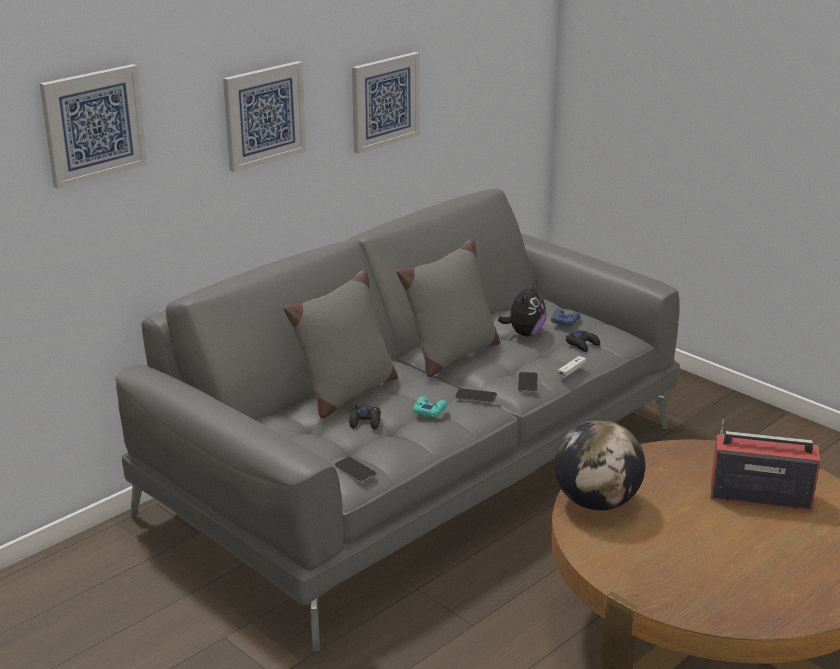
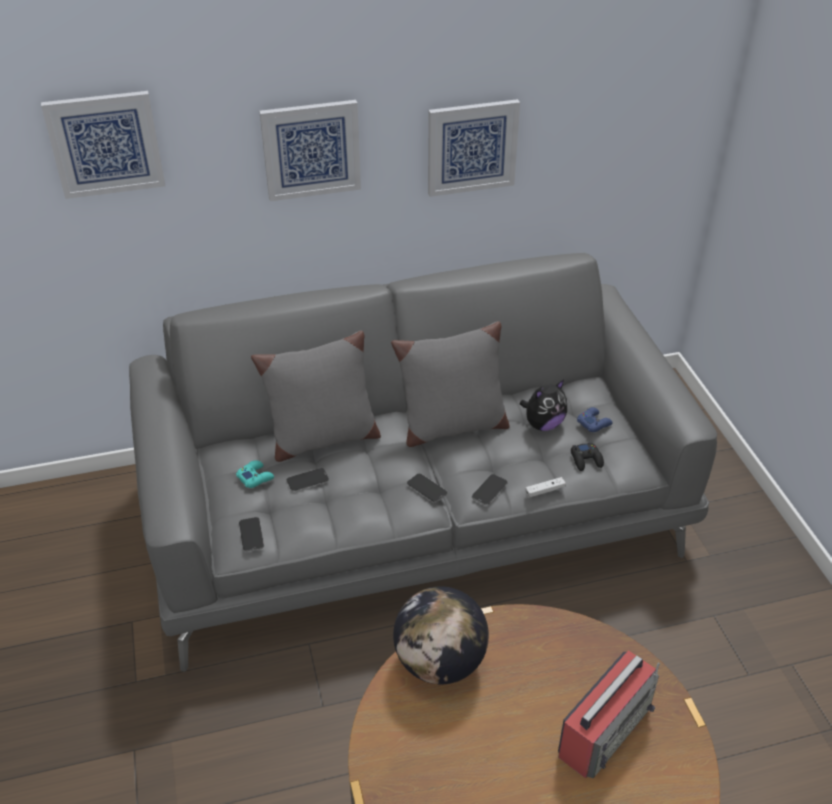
camera: 30 degrees right, 15 degrees up
black game controller [349,405,381,429] -> phone [287,468,329,492]
turquoise game controller [413,396,448,417] -> turquoise game controller moved to [236,460,274,488]
radio [711,420,820,510] -> radio turned 90 degrees clockwise [558,650,660,778]

